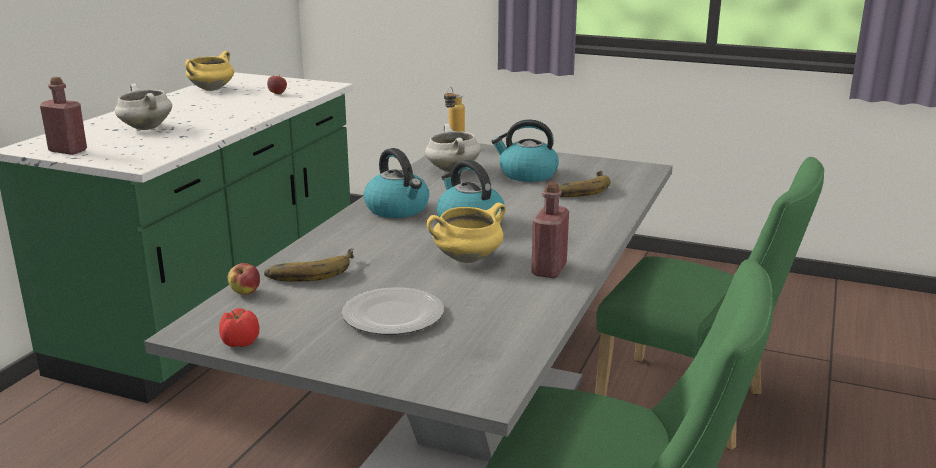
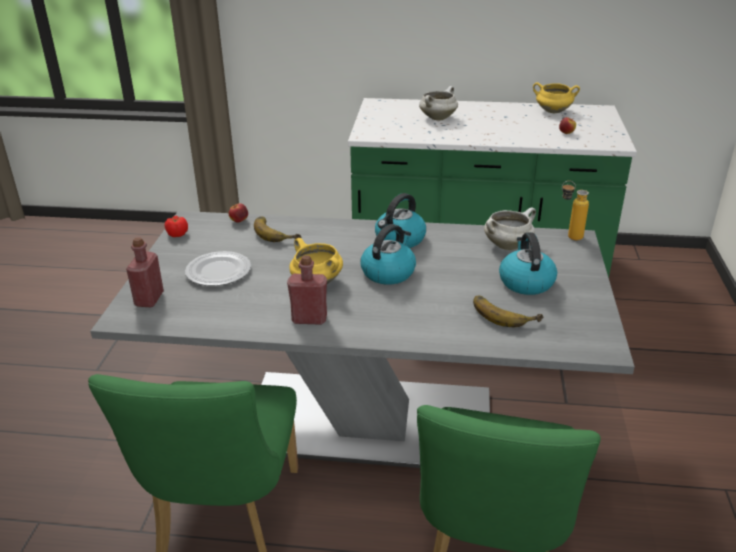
camera: 75 degrees right, 10 degrees up
red bottle [40,77,87,155] -> red bottle moved to [126,237,164,307]

